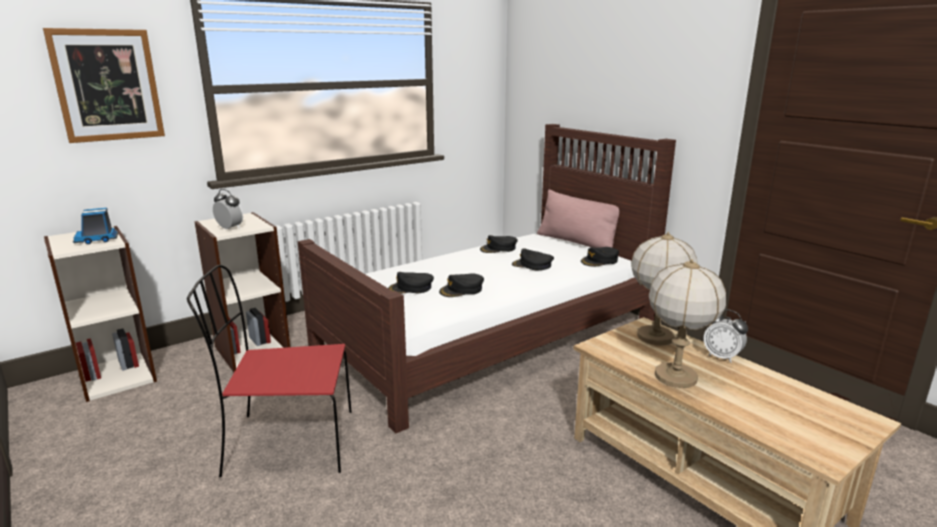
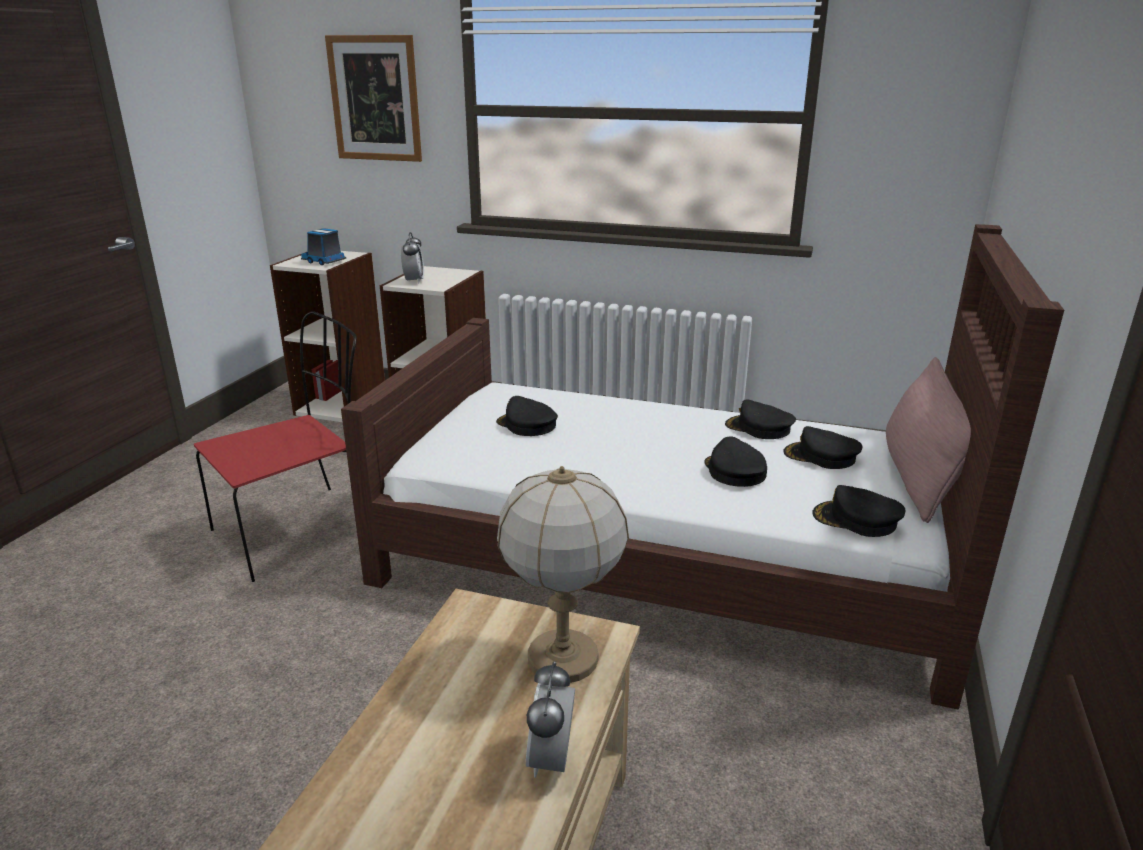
camera: 55 degrees right, 5 degrees up
red chair [187,265,352,477] -> red chair turned 90 degrees clockwise [194,311,357,582]
black cap [439,273,484,297] -> black cap moved to [783,426,863,469]
table lamp [649,259,726,388] -> none

